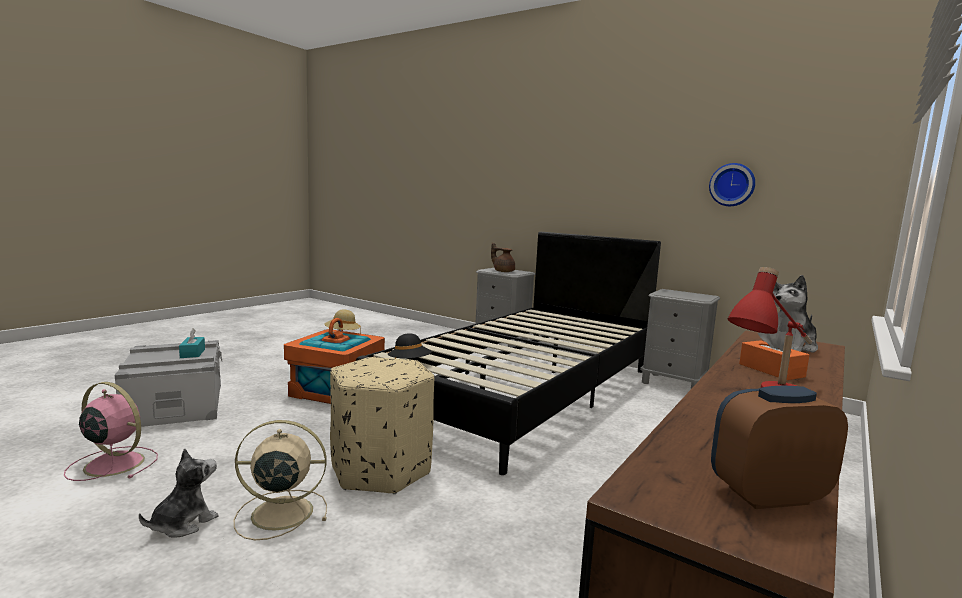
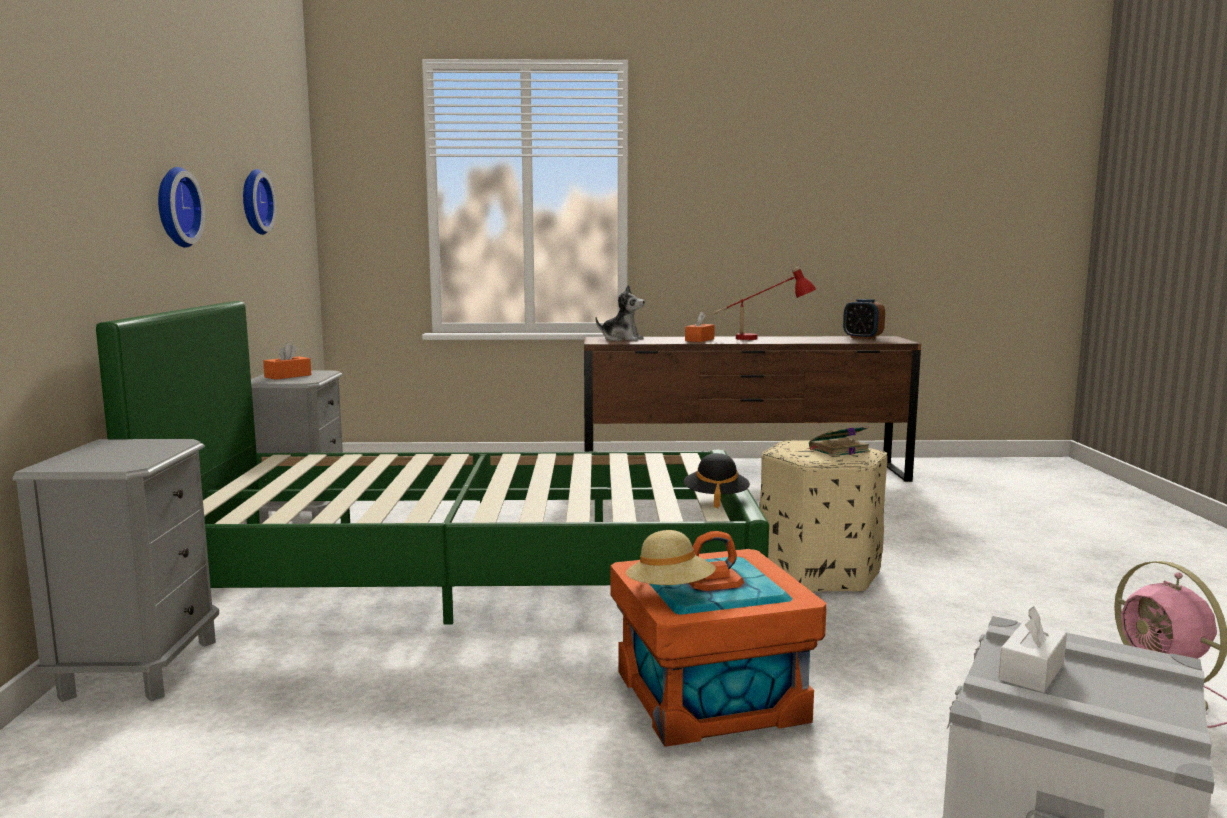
camera: 125 degrees left, 0 degrees up
plush toy [139,448,218,538] -> none
turquoise tissue box [179,329,205,358] -> white tissue box [998,607,1067,693]
beige fan [234,420,327,540] -> none
black bed [356,232,661,475] -> green bed [96,301,769,624]
brown teapot [491,242,515,272] -> none
none -> wall clock [158,167,205,248]
none -> orange tissue box [263,343,311,380]
none -> book [806,426,870,457]

